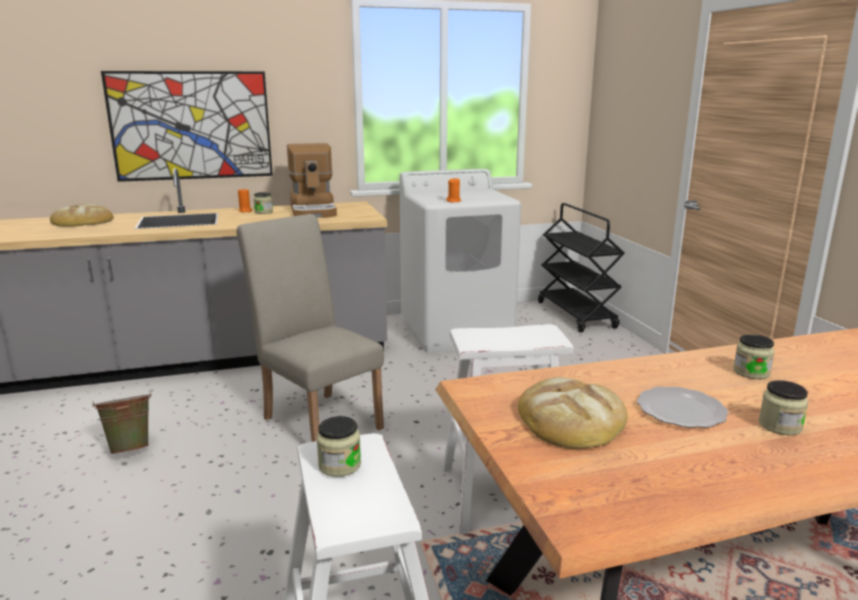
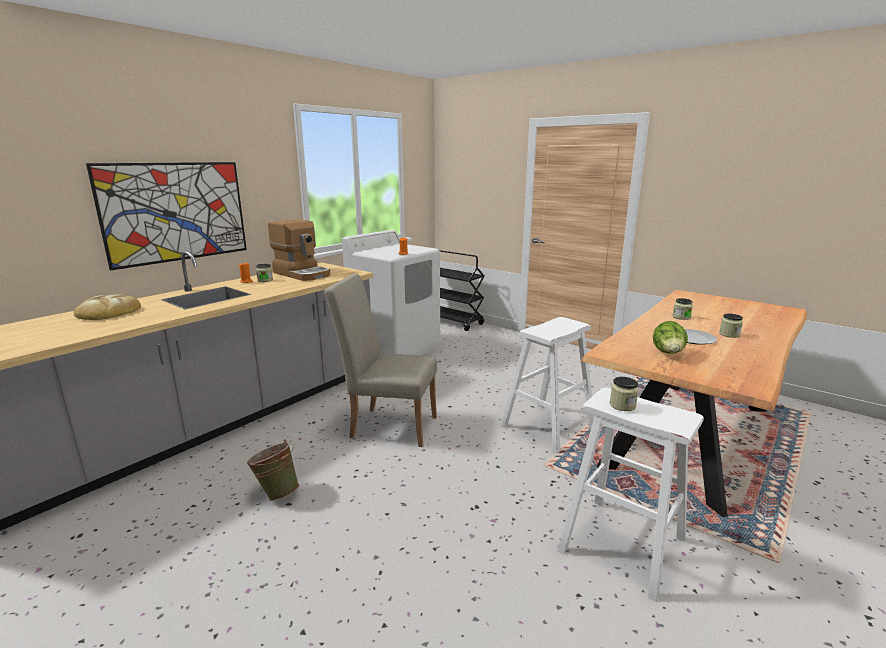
camera: 35 degrees left, 0 degrees up
bread [518,377,628,449] -> lettuce [653,321,688,354]

